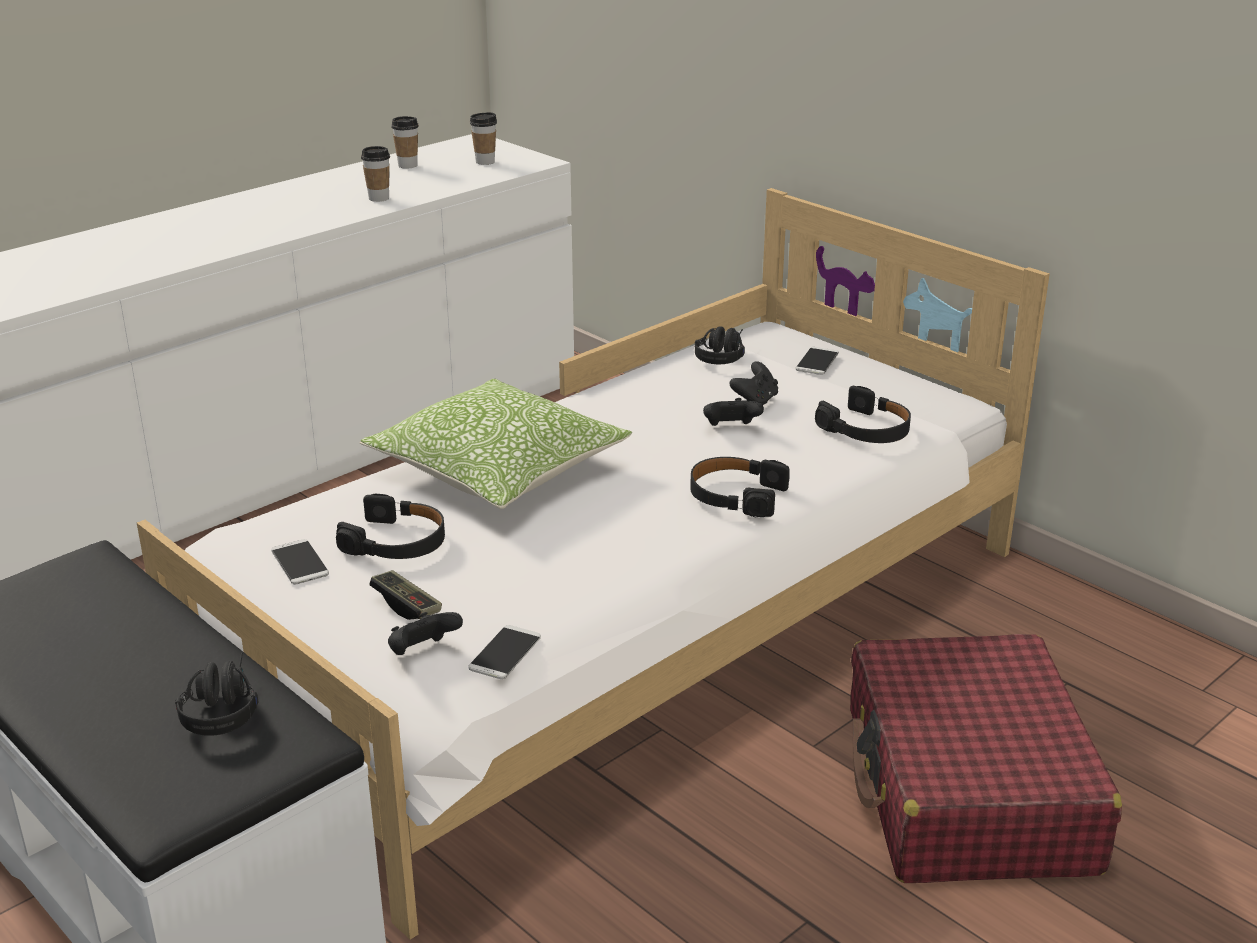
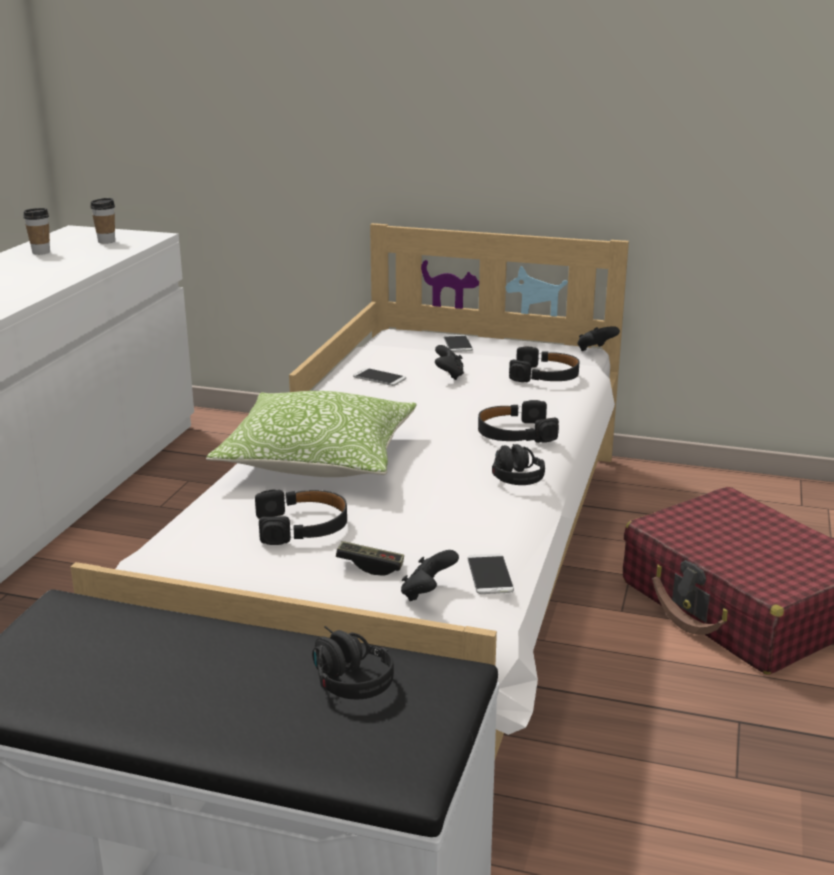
camera: 30 degrees left, 5 degrees down
phone [271,539,329,584] -> phone moved to [353,368,406,386]
cup [361,146,390,202] -> none
black headphones [695,326,745,364] -> black headphones moved to [492,444,545,485]
black game controller [703,398,764,426] -> black game controller moved to [577,326,620,351]

